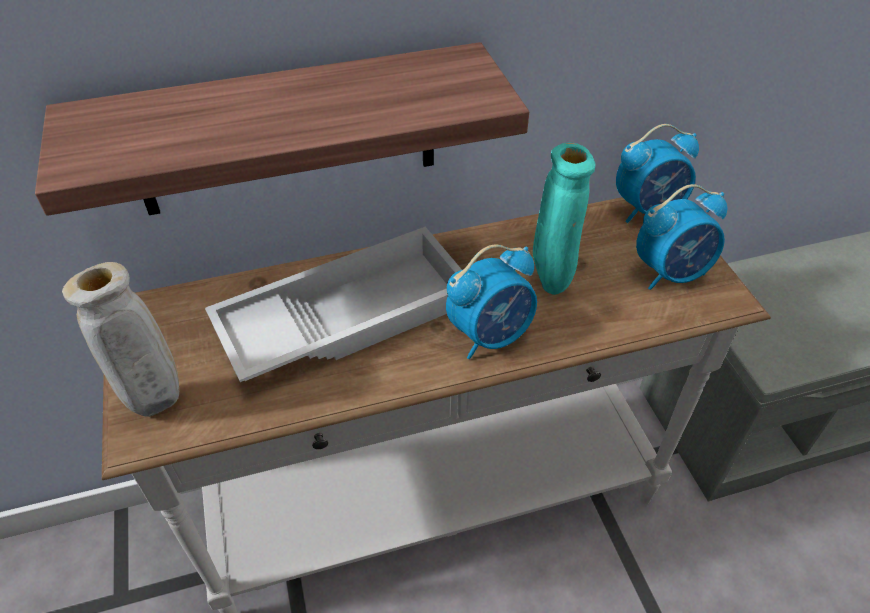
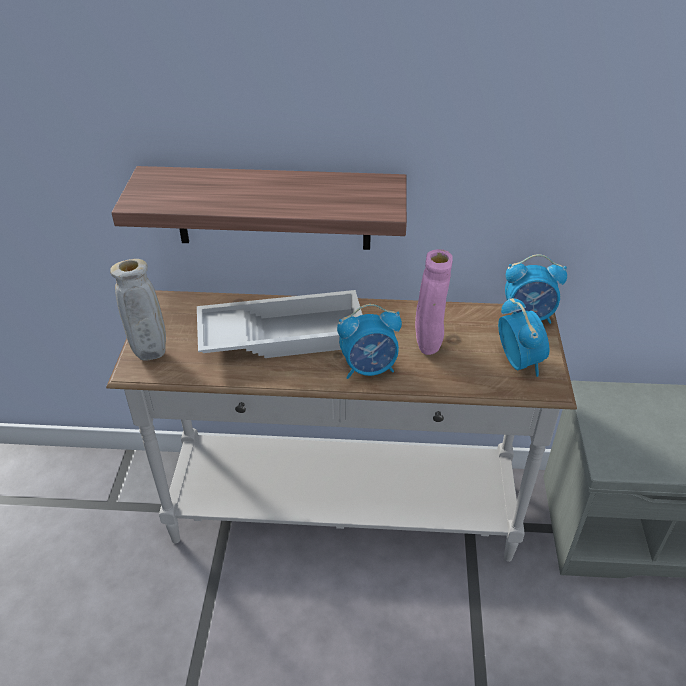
camera: 20 degrees right, 5 degrees down
turquoise vase [533,142,595,295] -> pink vase [415,249,453,355]
alarm clock [636,184,727,290] -> alarm clock turned 105 degrees counterclockwise [498,296,549,377]

